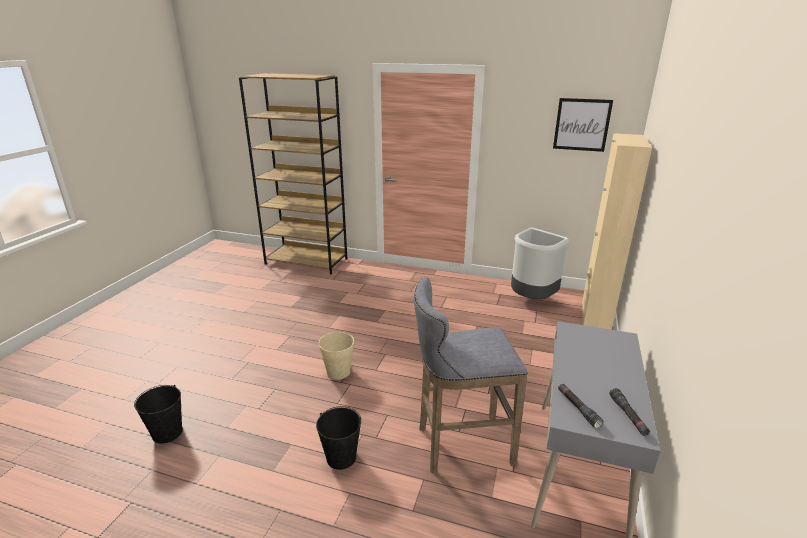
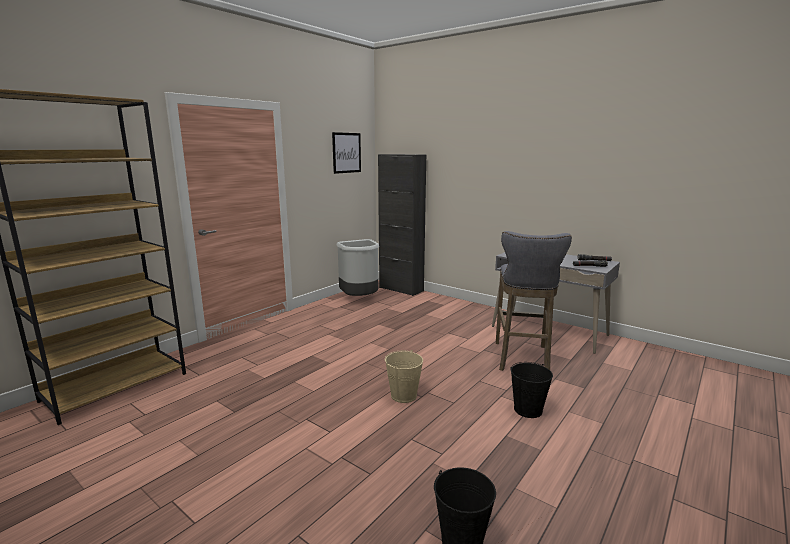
camera: 70 degrees left, 10 degrees down
beige cabinet [582,133,652,330] -> black cabinet [378,154,426,296]

